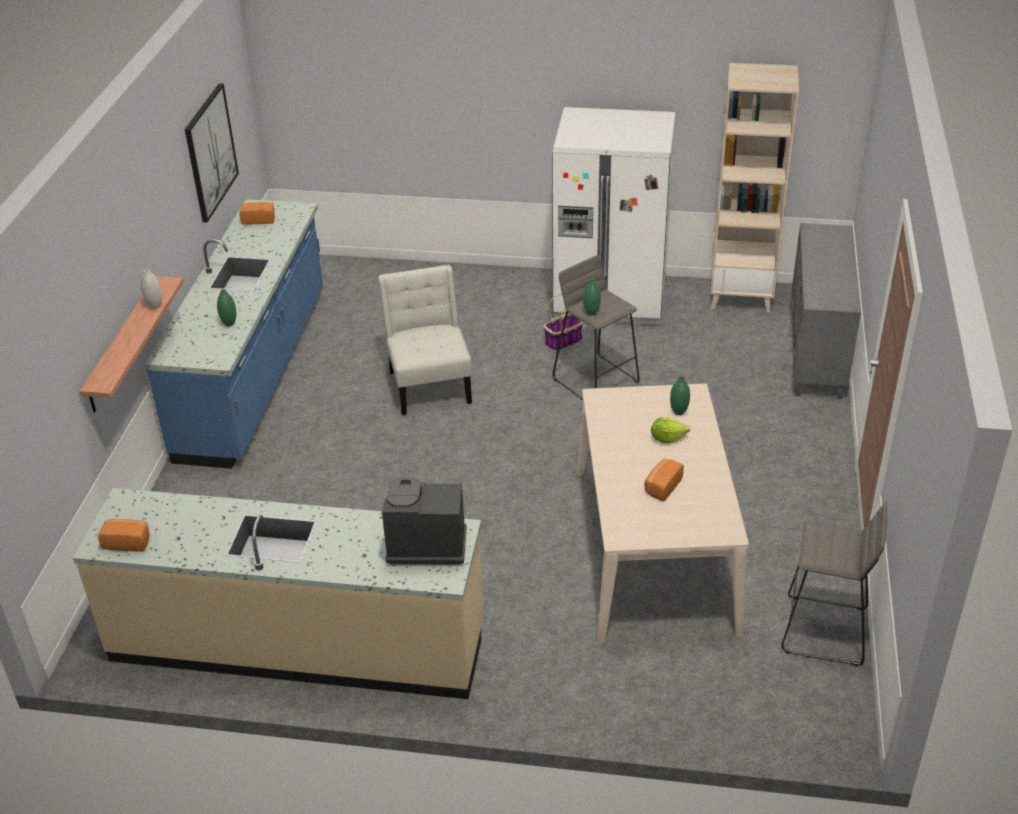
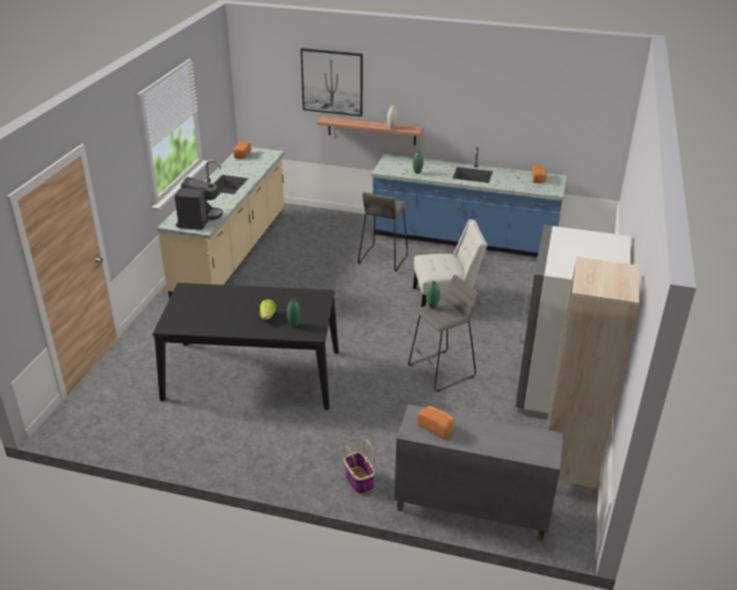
camera: 95 degrees right, 5 degrees down
picture [185,83,239,223] -> picture moved to [301,48,363,117]
basket [544,294,583,351] -> basket moved to [344,440,375,494]
beige dining table [577,383,749,643] -> black dining table [153,283,339,410]
bread [644,458,684,501] -> bread moved to [417,406,455,439]
grey stool [781,502,887,667] -> grey stool moved to [358,192,408,272]

